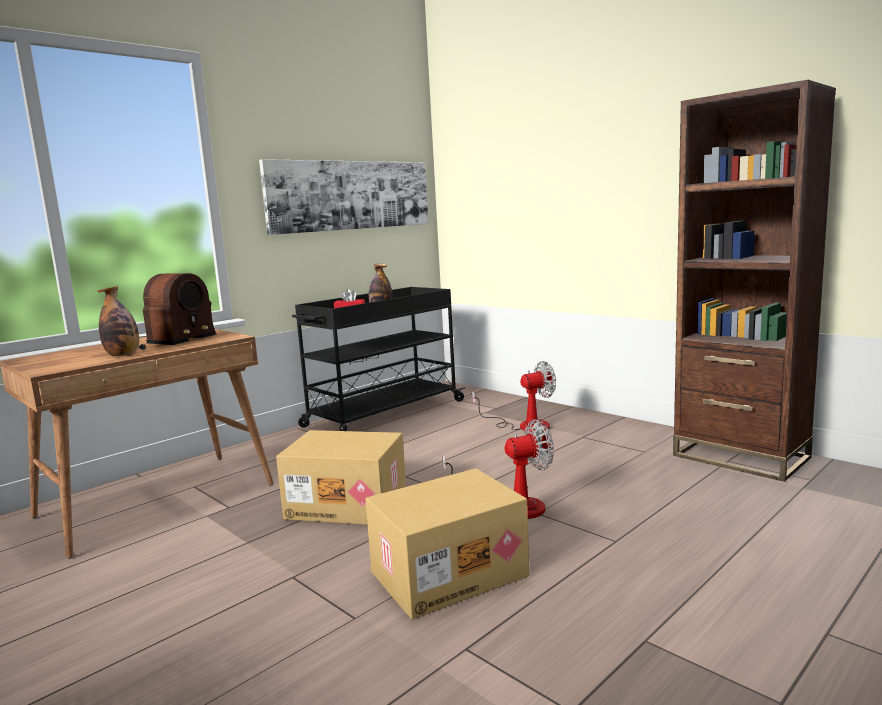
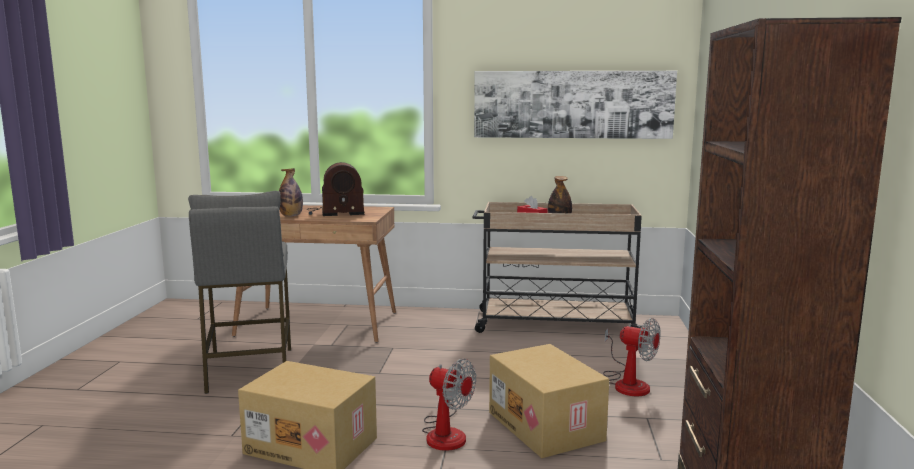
camera: 50 degrees right, 0 degrees up
cardboard box [276,430,406,525] -> cardboard box moved to [489,344,609,458]
black cart [292,287,466,431] -> beige cart [473,202,644,333]
none -> grey stool [188,191,291,394]

